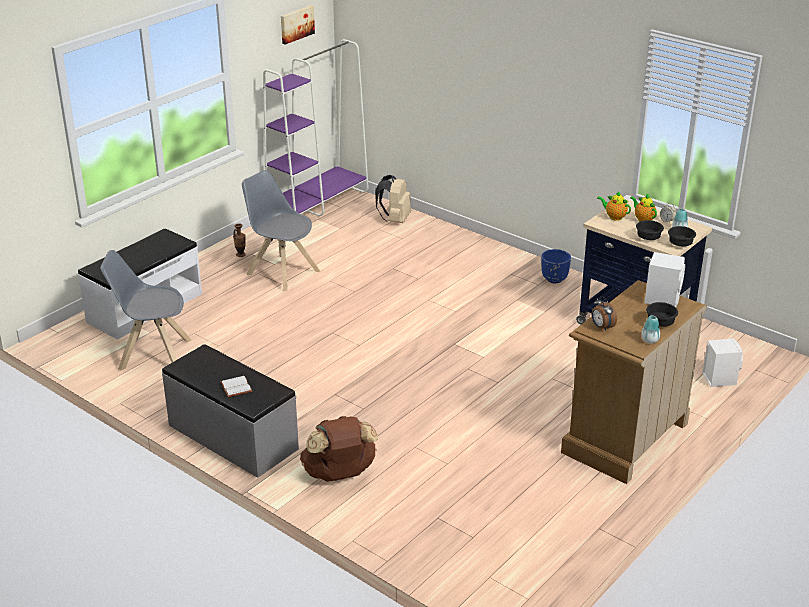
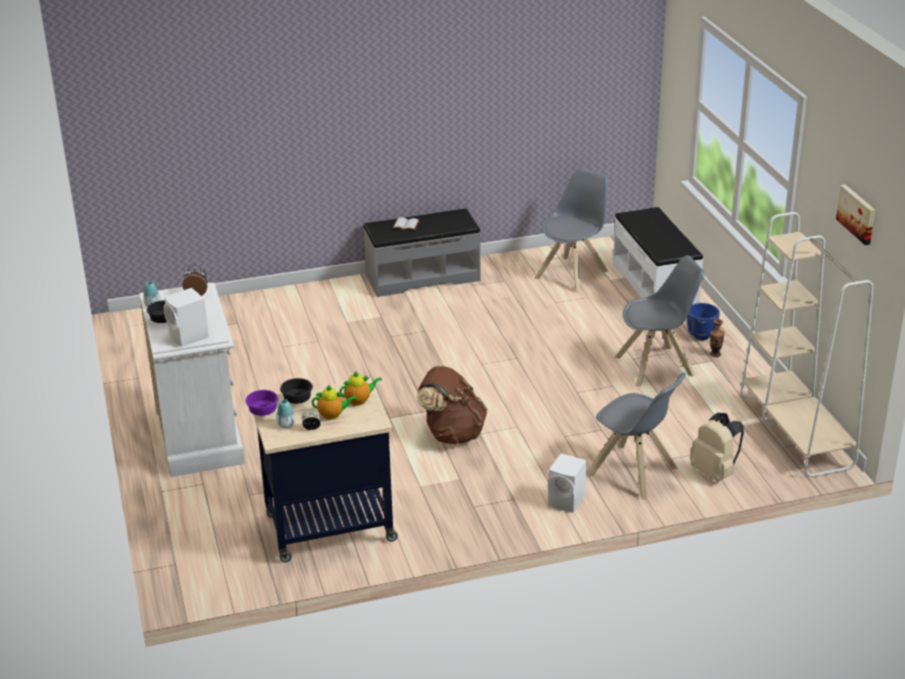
camera: 125 degrees right, 0 degrees up
purple clothes rack [263,39,369,216] -> beige clothes rack [740,212,873,477]
brown backpack [300,416,378,482] -> brown backpack moved to [417,365,487,444]
blue planter [541,249,571,283] -> blue planter moved to [687,303,720,340]
brown dresser [561,280,707,484] -> white dresser [139,283,245,477]
black bowl [668,226,696,246] -> purple bowl [246,390,279,416]
white speaker [702,338,743,387] -> white speaker moved to [548,453,586,513]
none -> grey chair [586,372,686,499]

